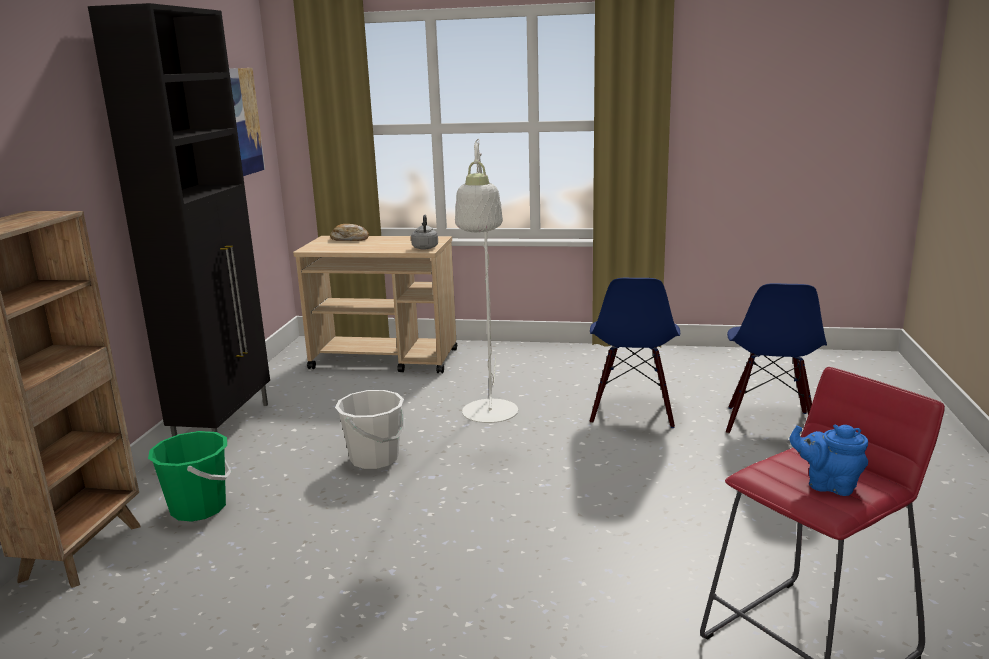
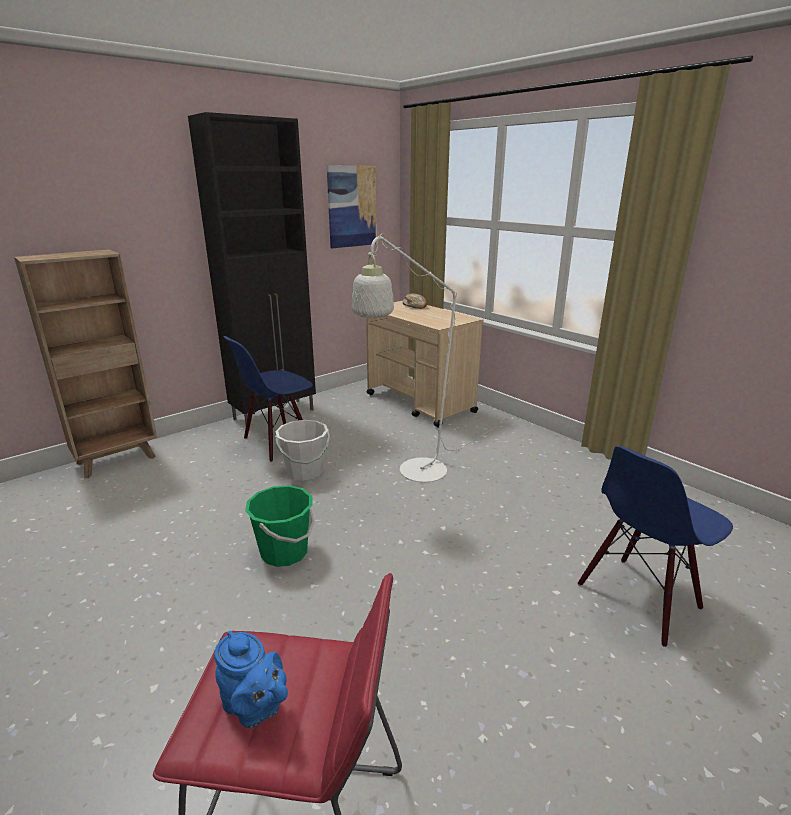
camera: 40 degrees right, 5 degrees up
green bucket [148,431,232,522] -> green bucket moved to [245,485,314,567]
grey kettle [411,215,438,249] -> none
blue chair [589,278,680,428] -> blue chair moved to [223,336,313,462]
blue teapot [790,425,868,496] -> blue teapot turned 150 degrees clockwise [214,631,288,728]

